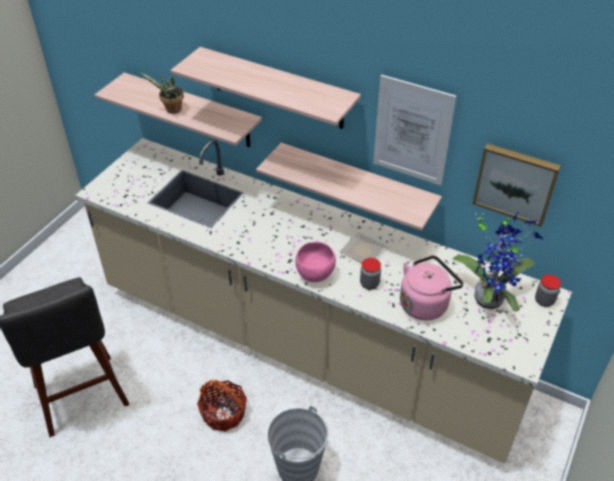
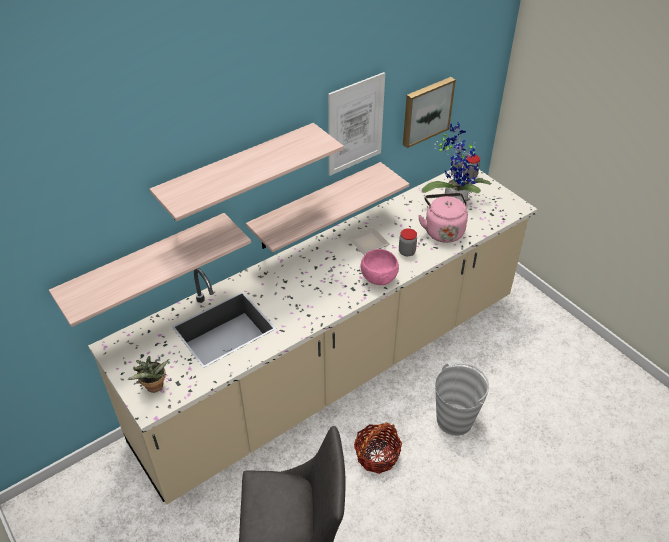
camera: 65 degrees left, 0 degrees up
potted plant [139,72,184,114] -> potted plant moved to [127,356,169,393]

